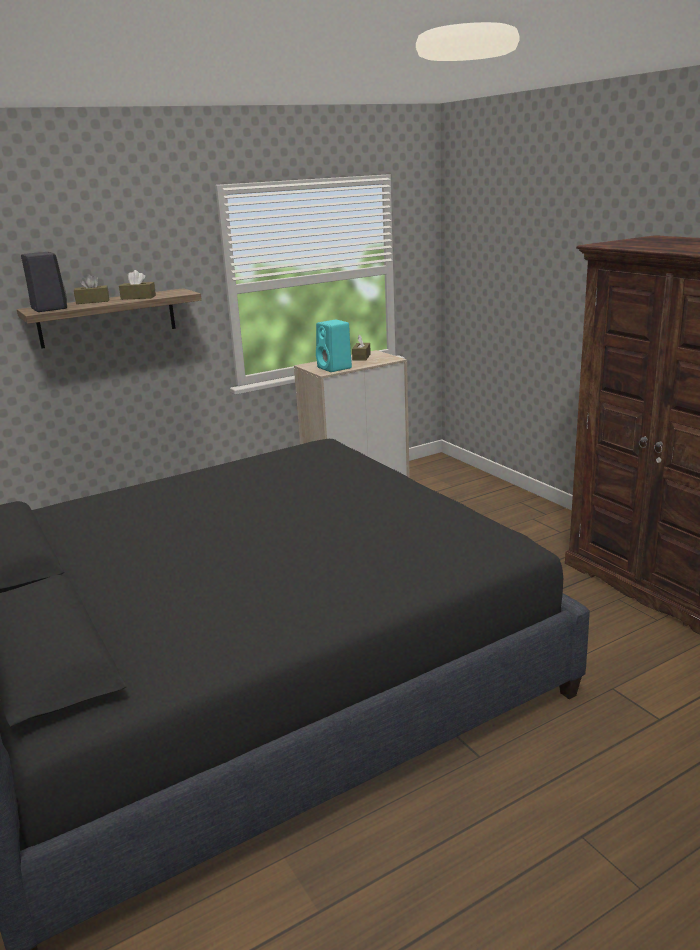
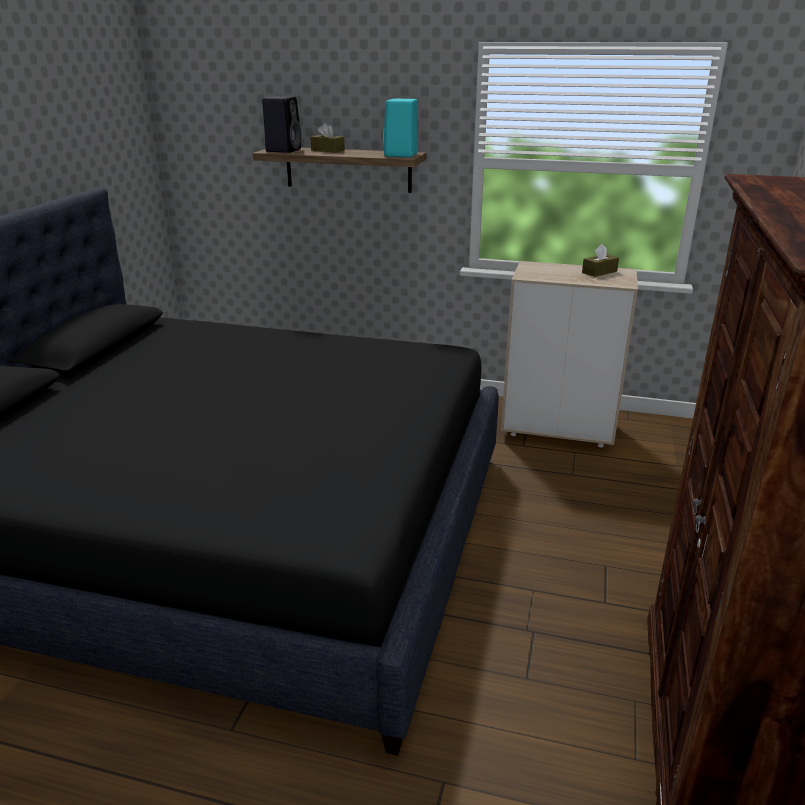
camera: 45 degrees right, 5 degrees up
brown tissue box [119,270,156,300] -> none
turquoise speaker [316,320,352,372] -> turquoise speaker moved to [383,99,418,157]

